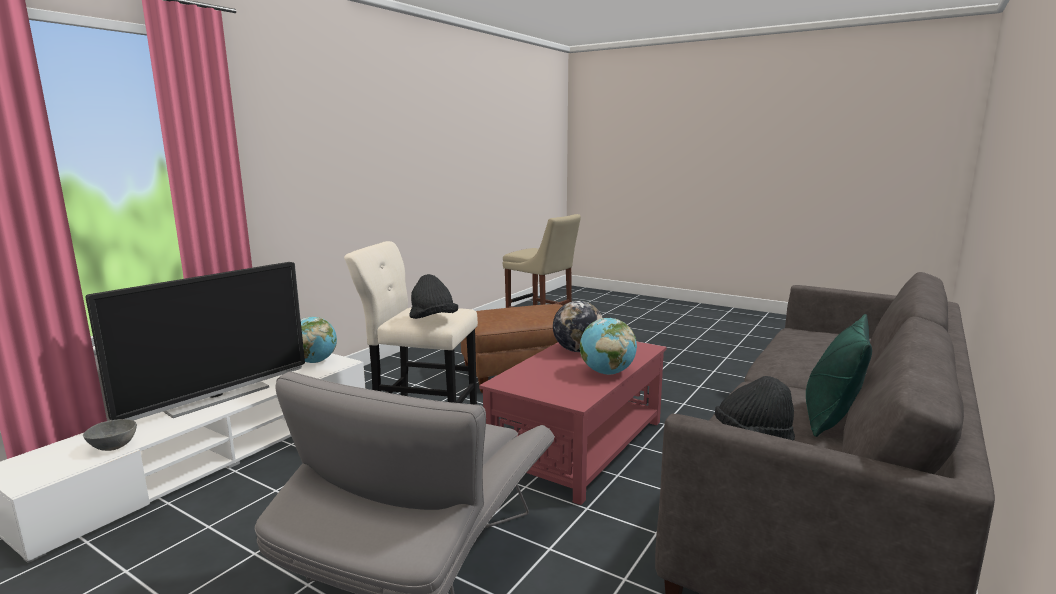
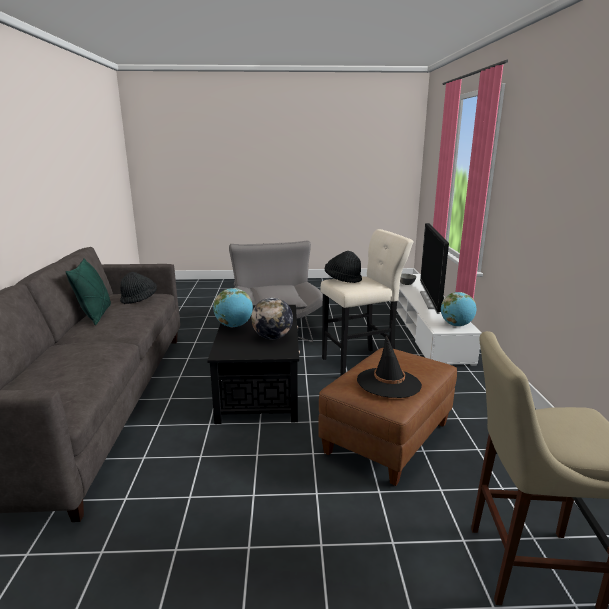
camera: 145 degrees right, 5 degrees up
red coffee table [479,341,667,505] -> black coffee table [207,305,300,424]
none -> black hat [357,336,422,398]

